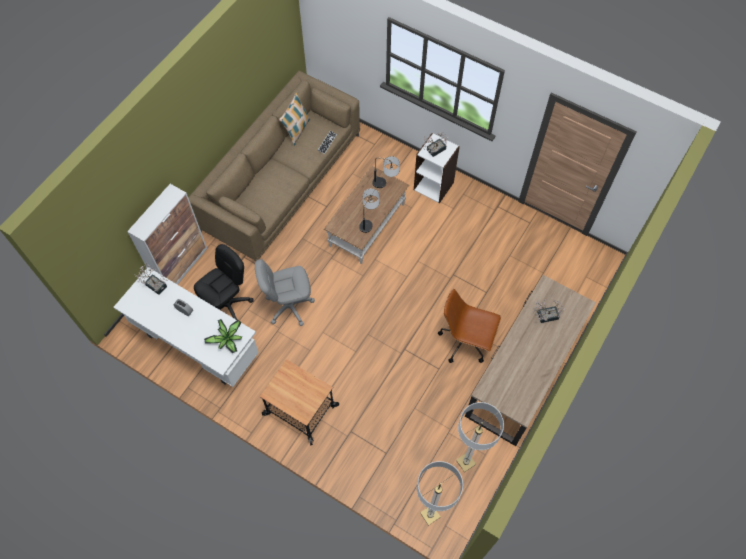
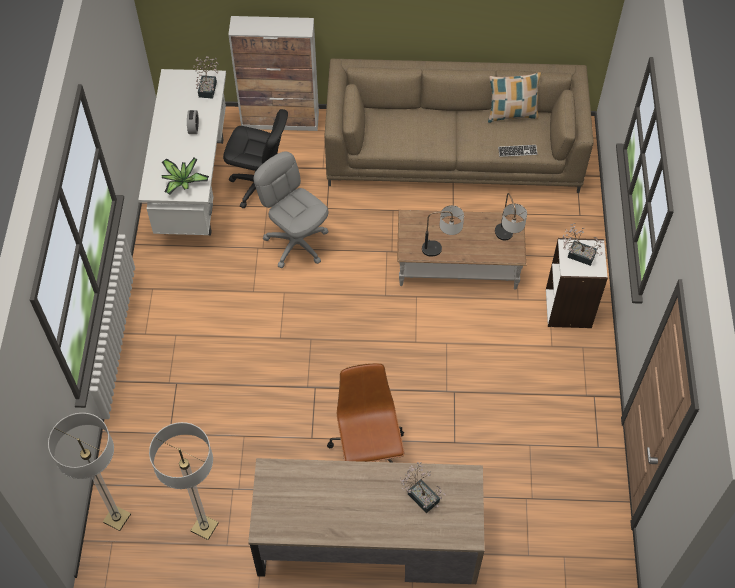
camera: 60 degrees right, 5 degrees down
cart [259,359,339,446] -> none

